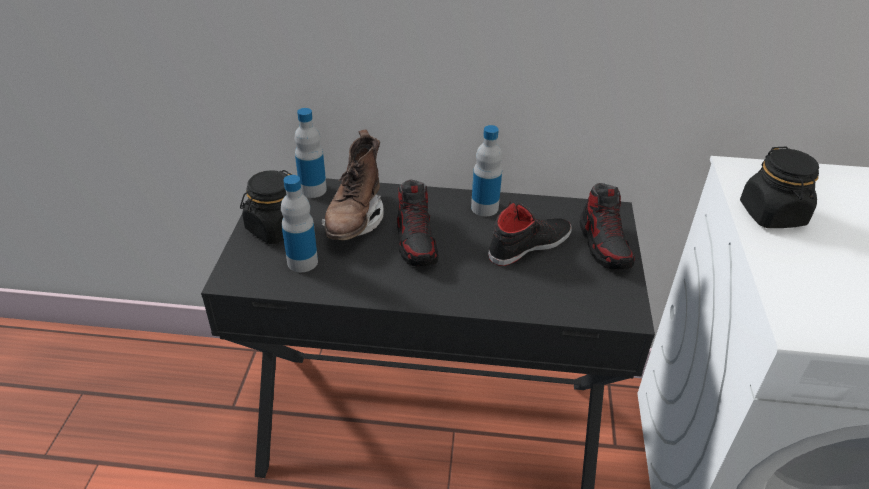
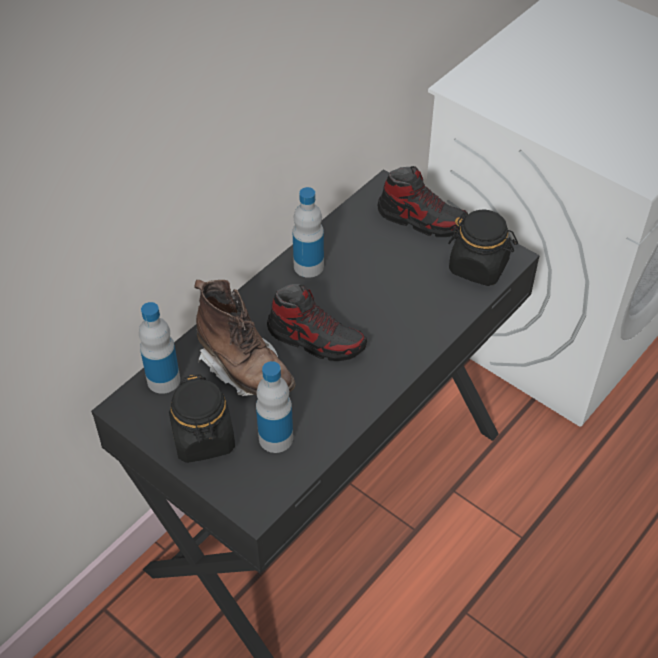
camera: 55 degrees left, 10 degrees up
black shoe [488,201,571,266] -> none
black jar [740,147,819,228] -> black jar moved to [448,210,518,286]

